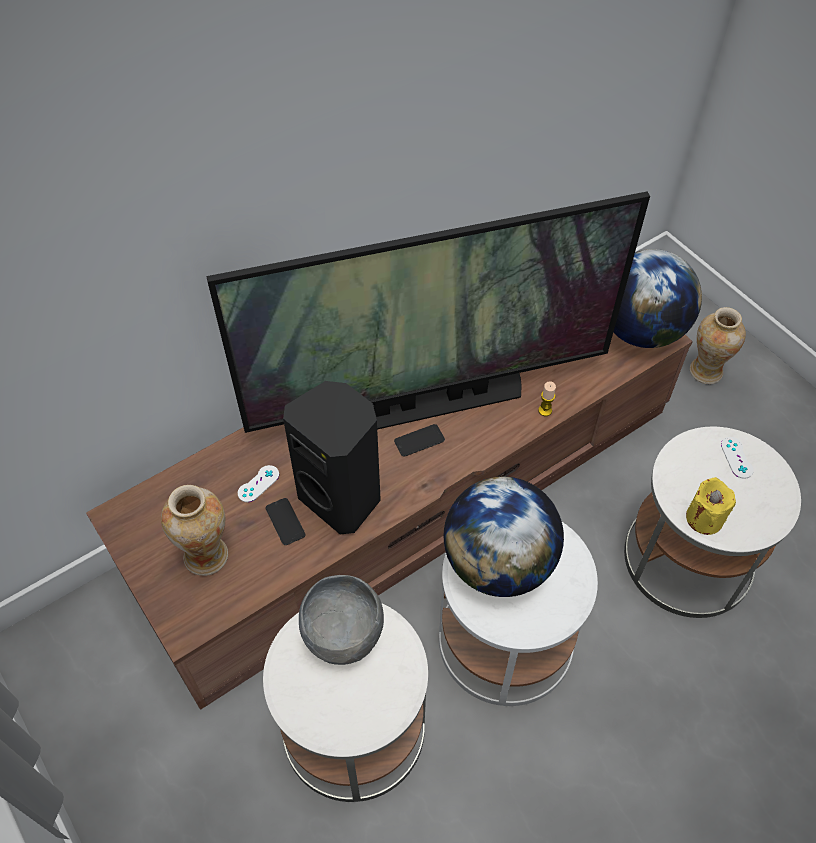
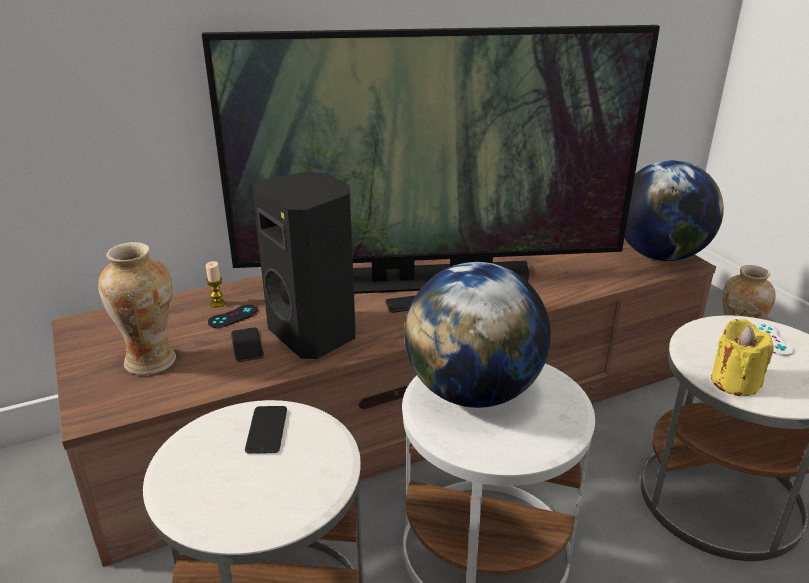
camera: 10 degrees right, 25 degrees down
white game controller [238,465,279,502] -> black game controller [208,305,258,328]
grey bowl [299,575,384,665] -> phone [245,406,287,454]
candle [538,381,556,416] -> candle moved to [206,261,225,308]

